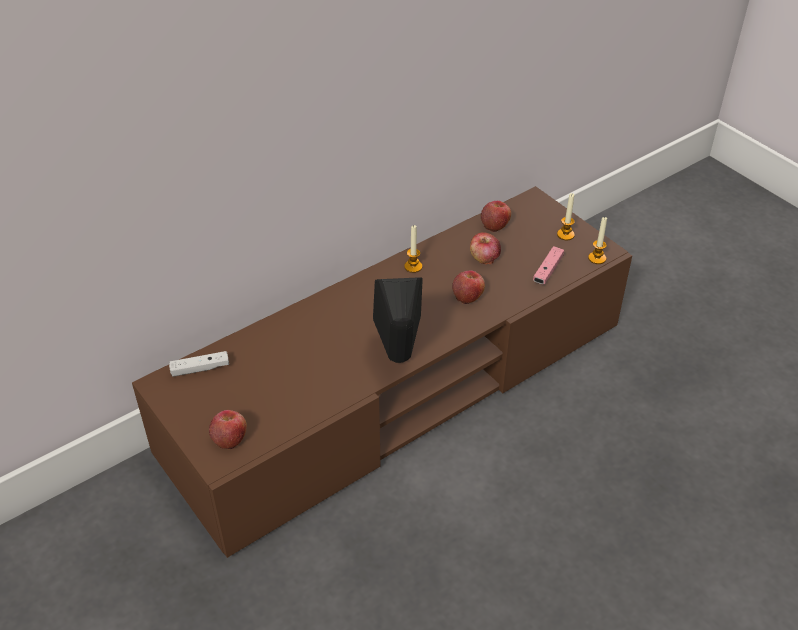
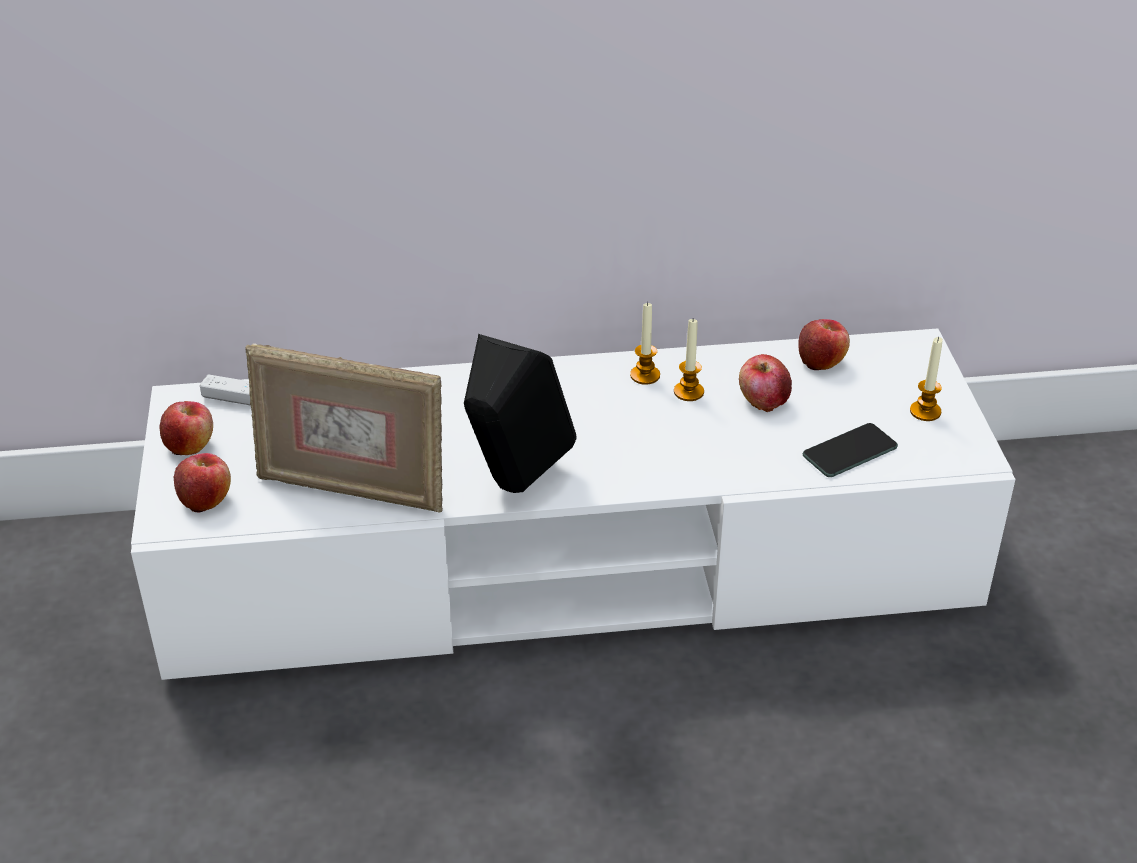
camera: 30 degrees right, 5 degrees down
brown tv stand [132,186,632,558] -> white tv stand [131,328,1015,680]
apple [452,270,485,304] -> apple moved to [160,401,213,455]
pink game controller [533,246,564,284] -> phone [803,423,898,477]
candle [588,217,607,264] -> candle moved to [674,319,704,401]
none -> picture frame [245,343,443,513]

